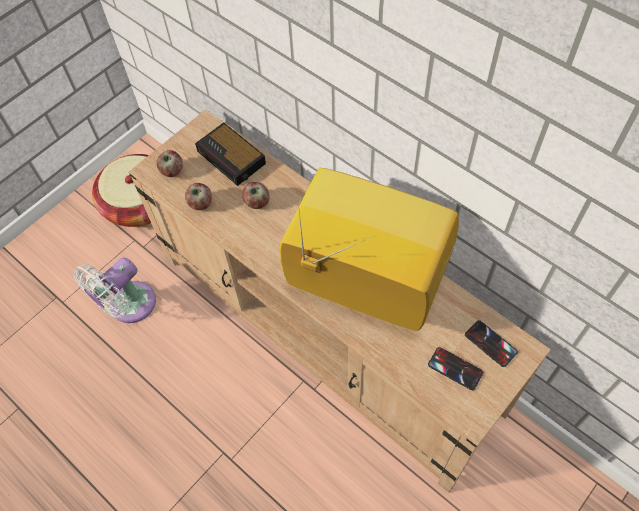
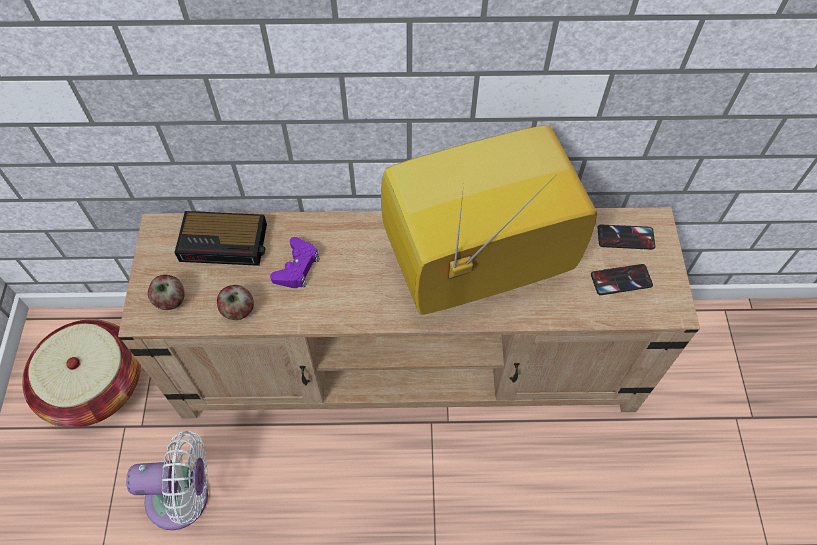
camera: 45 degrees left, 0 degrees up
white fan [74,257,156,323] -> white fan turned 90 degrees counterclockwise [126,431,208,530]
apple [242,182,269,209] -> purple game controller [270,237,320,288]

